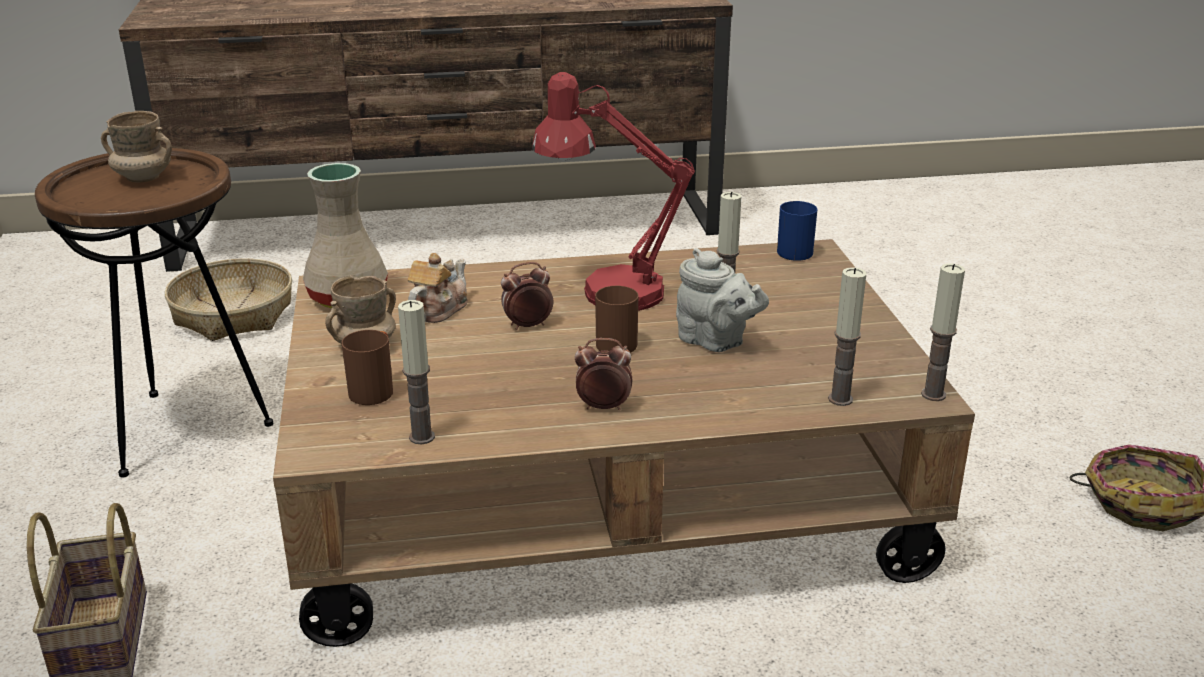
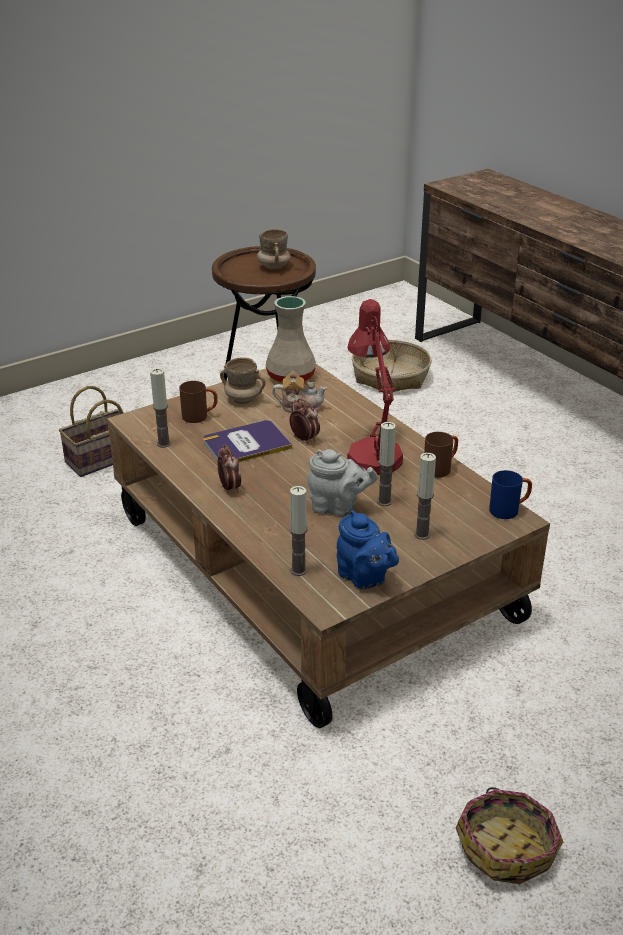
camera: 65 degrees right, 5 degrees up
brown mug [595,286,638,353] -> brown mug moved to [424,432,458,478]
grey teapot [676,248,769,352] -> grey teapot turned 90 degrees counterclockwise [307,449,378,516]
candle [921,264,965,401] -> candle moved to [414,453,436,540]
none -> book [203,420,292,462]
none -> blue teapot [336,510,399,589]

